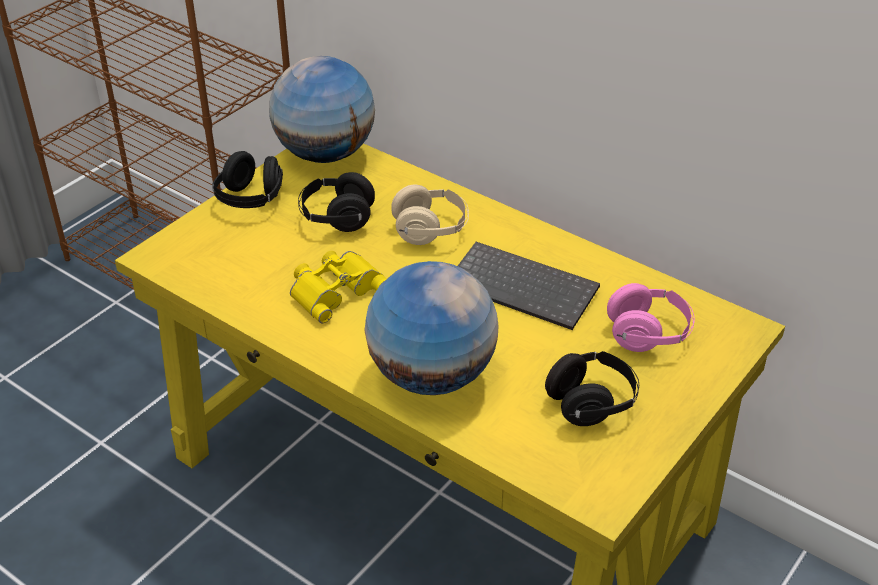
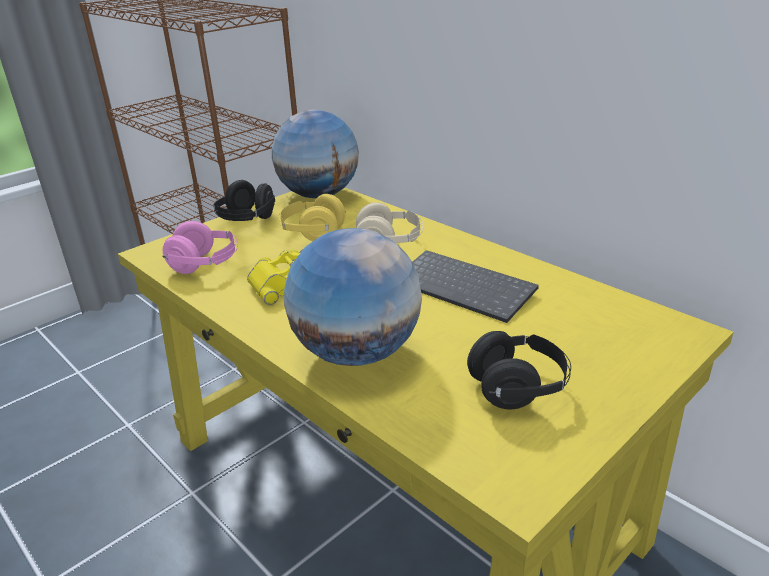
camera: 10 degrees right, 10 degrees down
black headphones [298,172,375,232] -> yellow headphones [278,194,346,241]
pink headphones [607,283,695,352] -> pink headphones moved to [162,221,238,274]

